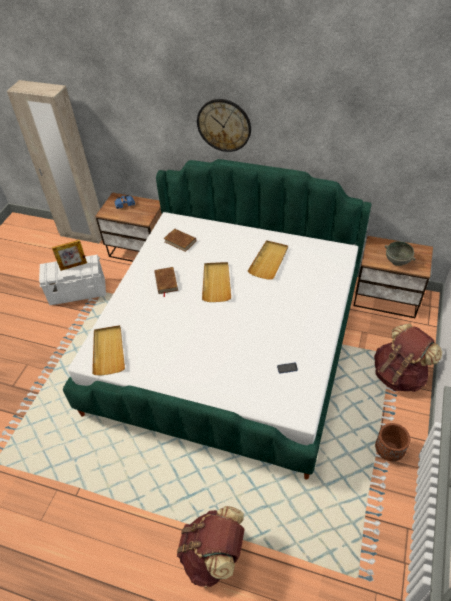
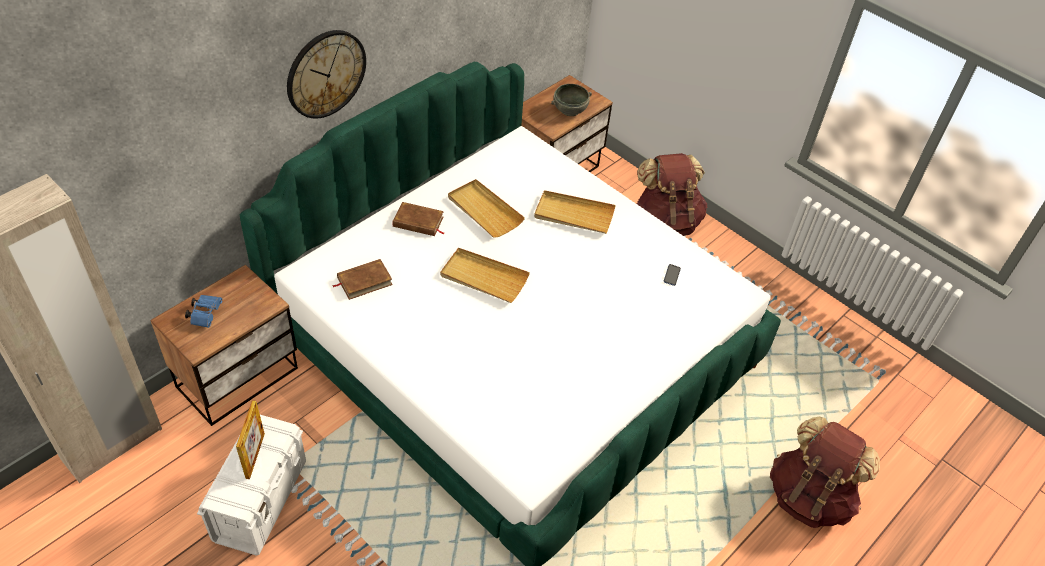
camera: 70 degrees left, 0 degrees up
beige tray [92,325,125,376] -> beige tray moved to [534,190,616,234]
brown book [154,267,178,297] -> brown book moved to [392,202,444,236]
brown planter [375,423,410,461] -> none

